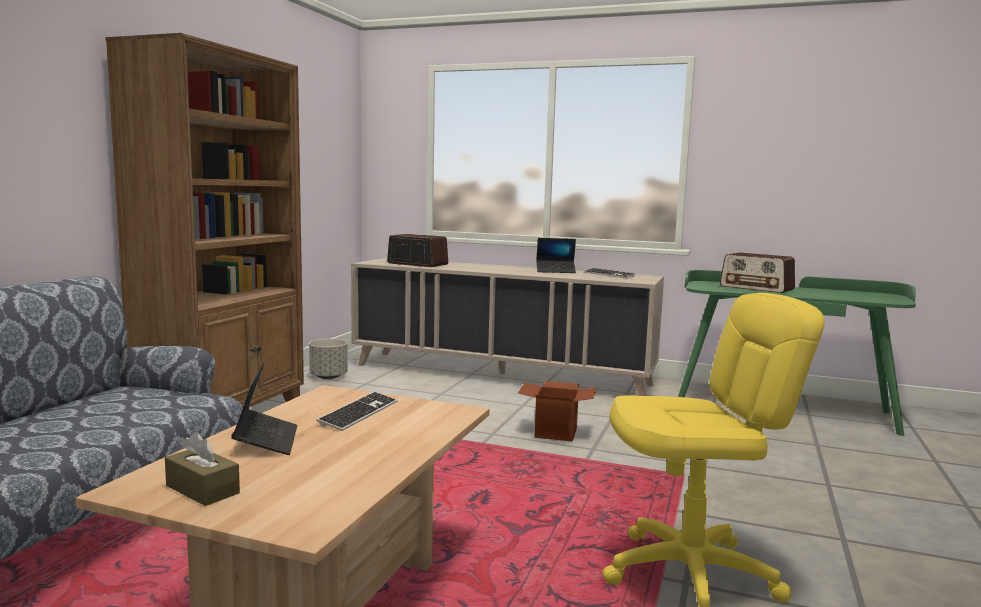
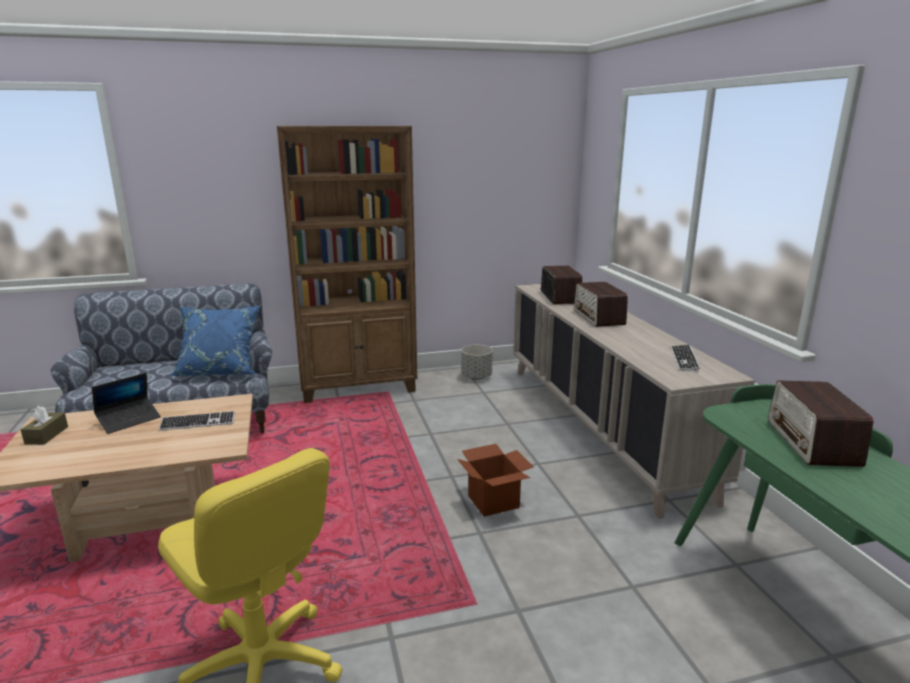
camera: 55 degrees right, 10 degrees up
laptop [536,238,576,273] -> none
none -> blue pillow [169,306,260,376]
none -> radio [574,282,628,327]

